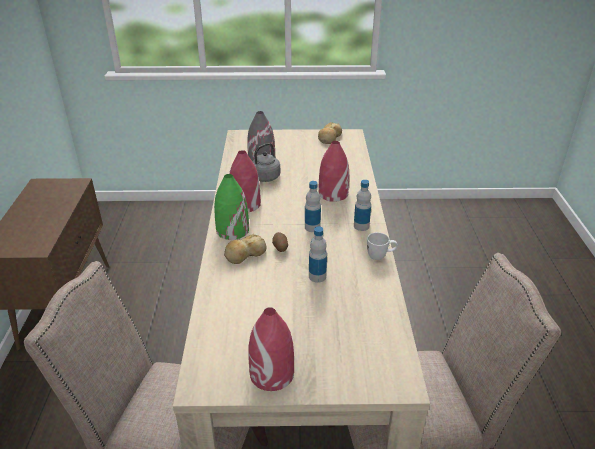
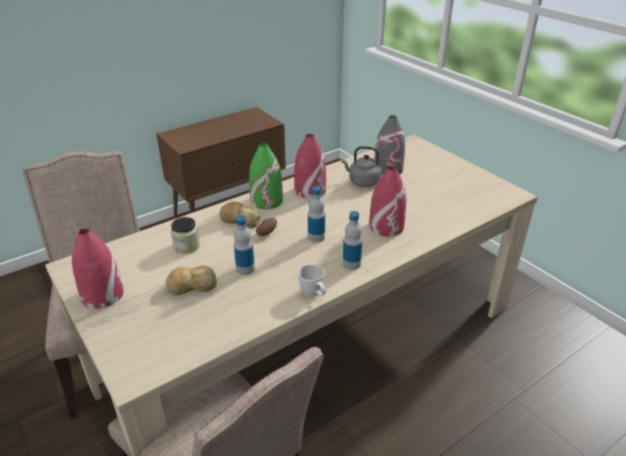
camera: 55 degrees right, 0 degrees up
bread [318,122,342,144] -> bread moved to [165,265,217,295]
none -> jar [170,217,200,254]

